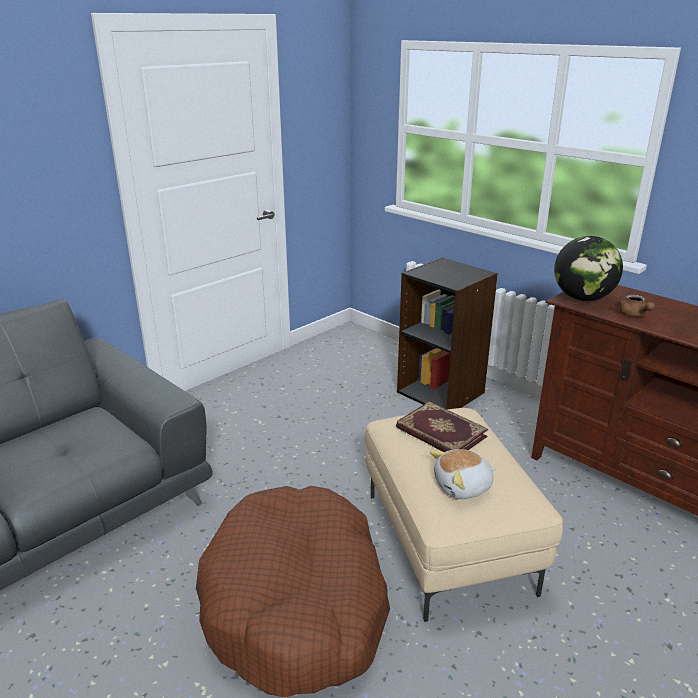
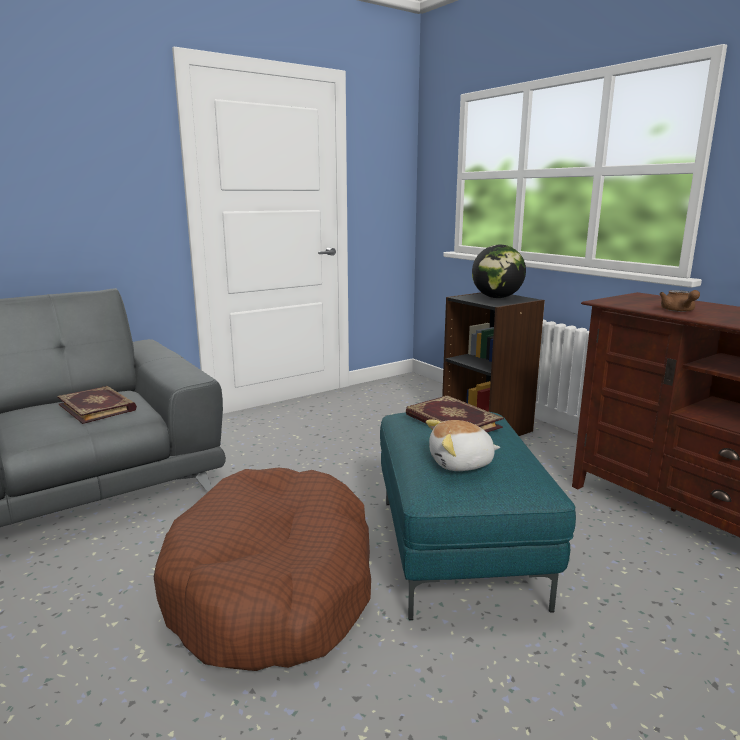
camera: 10 degrees right, 10 degrees down
beige ottoman [365,408,563,622] -> turquoise ottoman [380,412,576,620]
globe [554,236,623,301] -> globe moved to [472,245,526,298]
none -> book [57,386,137,424]

